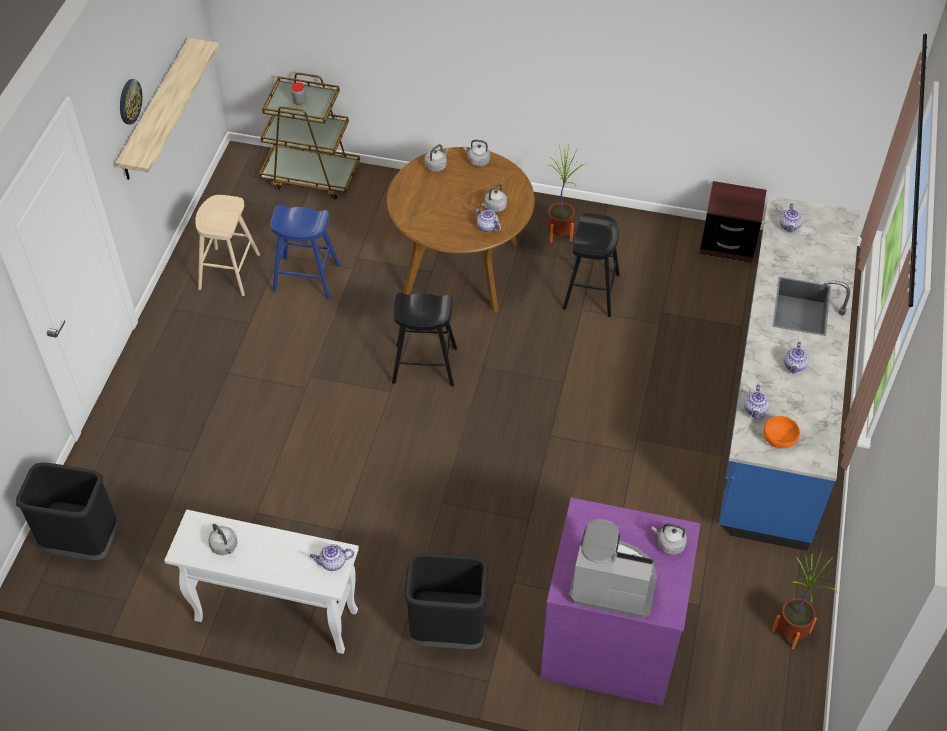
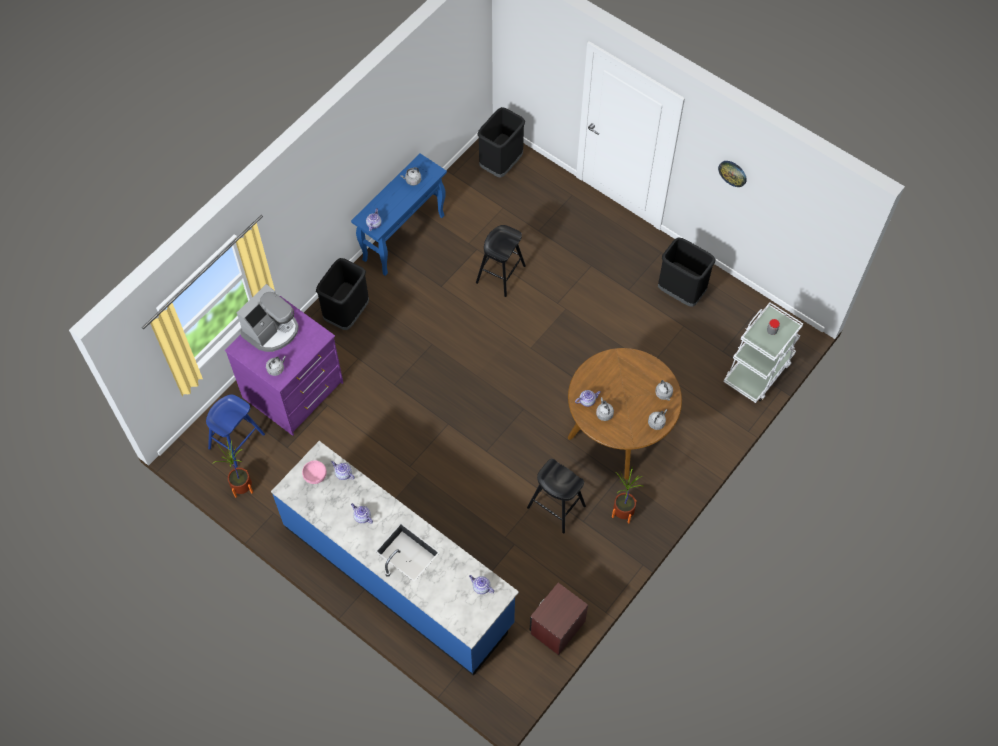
camera: 115 degrees right, 10 degrees up
shelf [116,38,219,180] -> none
white console table [164,510,359,654] -> blue console table [351,153,447,276]
beige stool [195,195,260,296] -> black trash can [658,237,716,307]
brown cart [259,73,360,199] -> white cart [723,302,803,403]
blue stool [270,205,340,300] -> blue stool moved to [206,394,265,468]
black stool [392,293,457,387] -> black stool moved to [476,225,526,297]
orange bowl [763,416,800,449] -> pink bowl [302,460,327,484]

